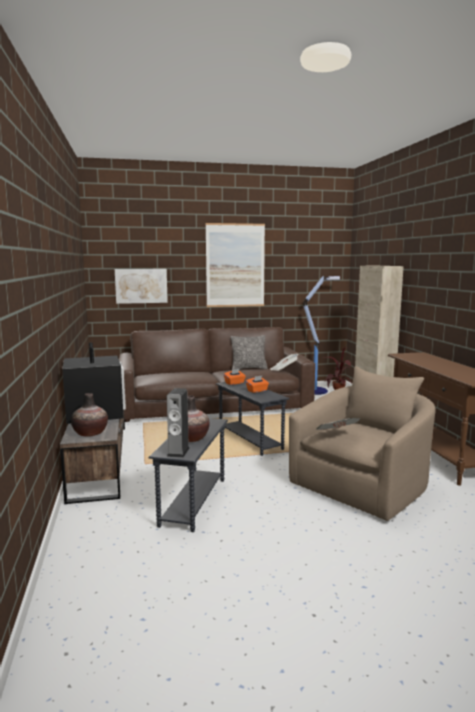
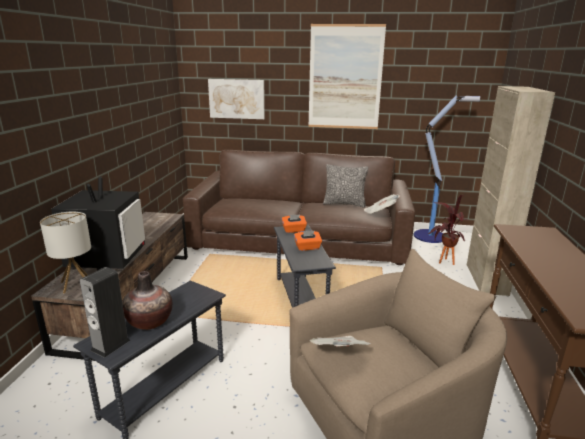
camera: 20 degrees right, 10 degrees up
vase [71,393,108,437] -> table lamp [40,212,91,294]

